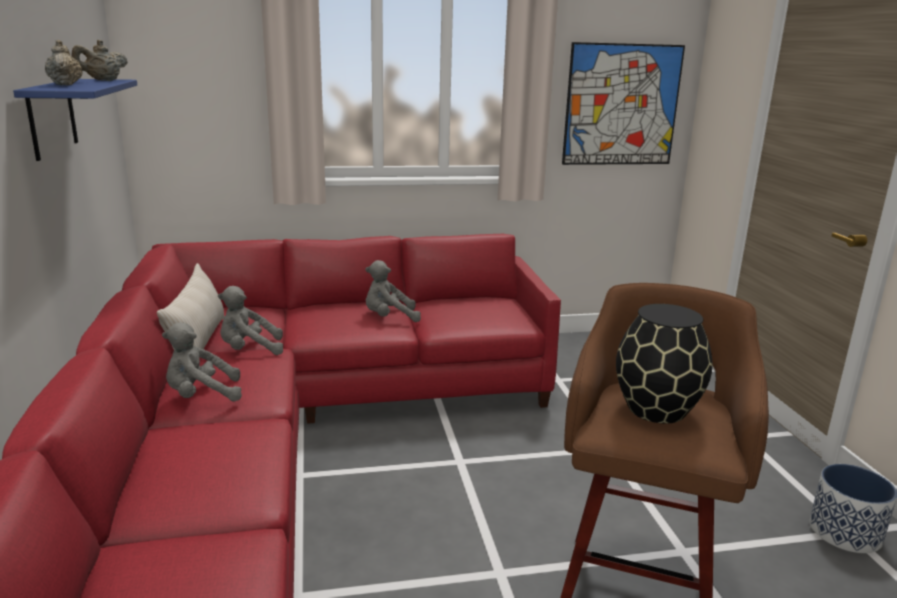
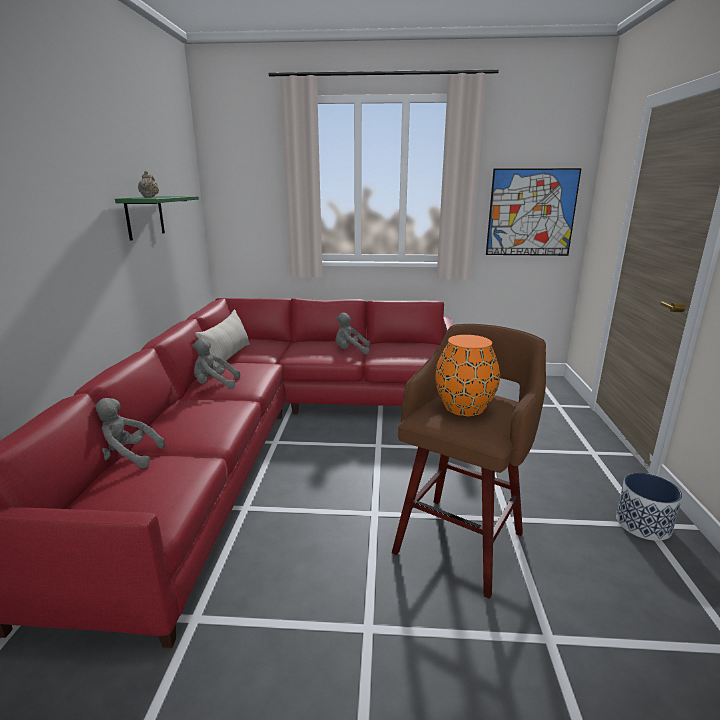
camera: 15 degrees right, 0 degrees up
blue shelf [13,79,137,161] -> green shelf [115,196,199,241]
beige teapot [72,40,128,81] -> none
grey plush toy [218,286,283,355] -> grey plush toy moved to [95,398,165,468]
black vase [616,304,712,423] -> orange vase [435,335,500,416]

